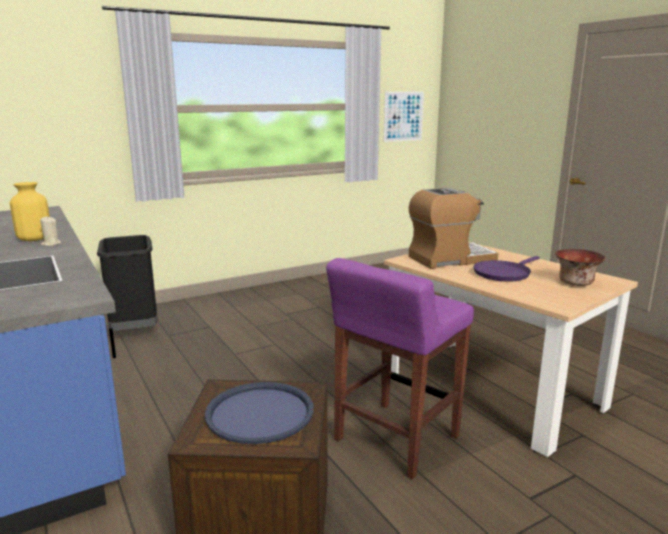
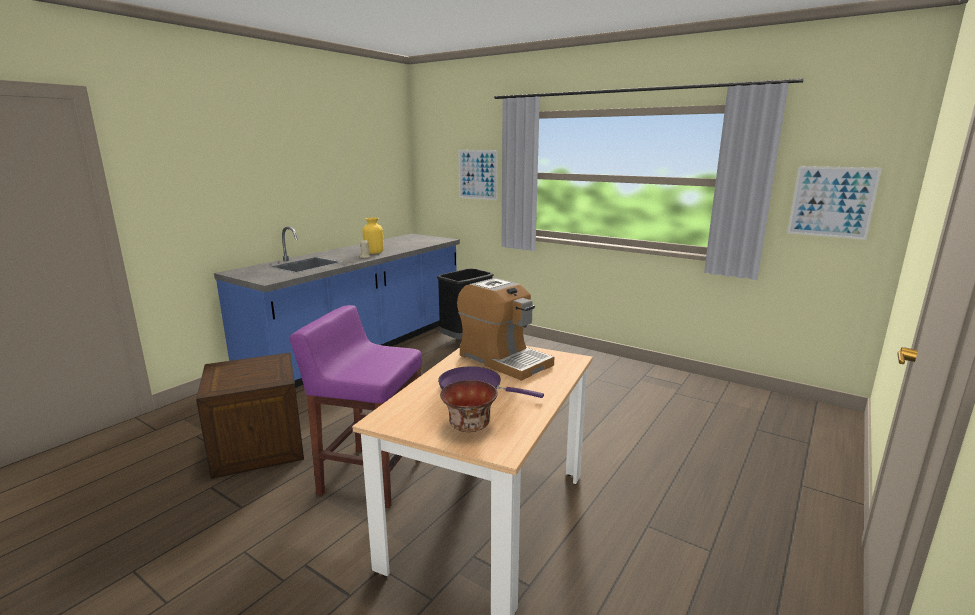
camera: 65 degrees right, 0 degrees up
blue tray [205,382,314,444] -> none
none -> picture [458,150,498,200]

